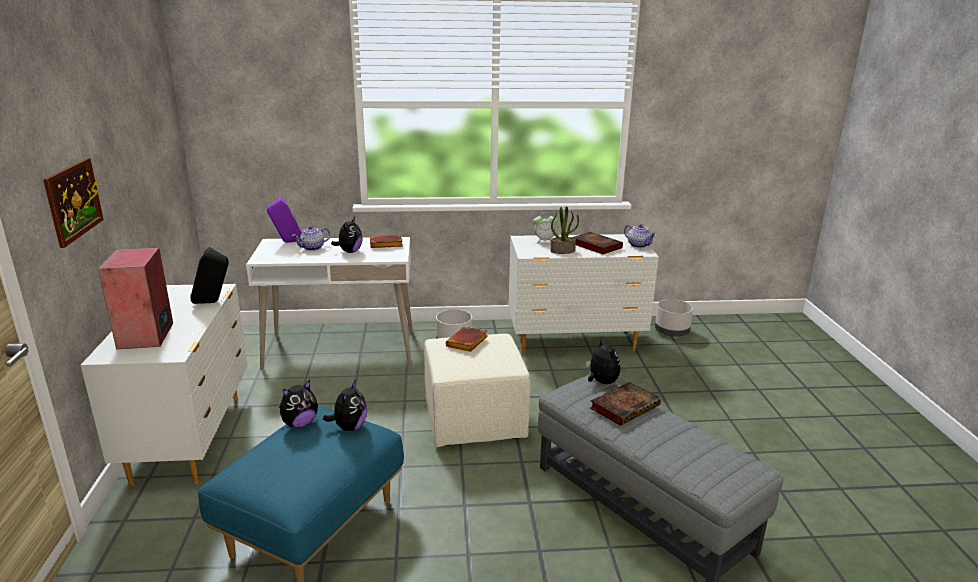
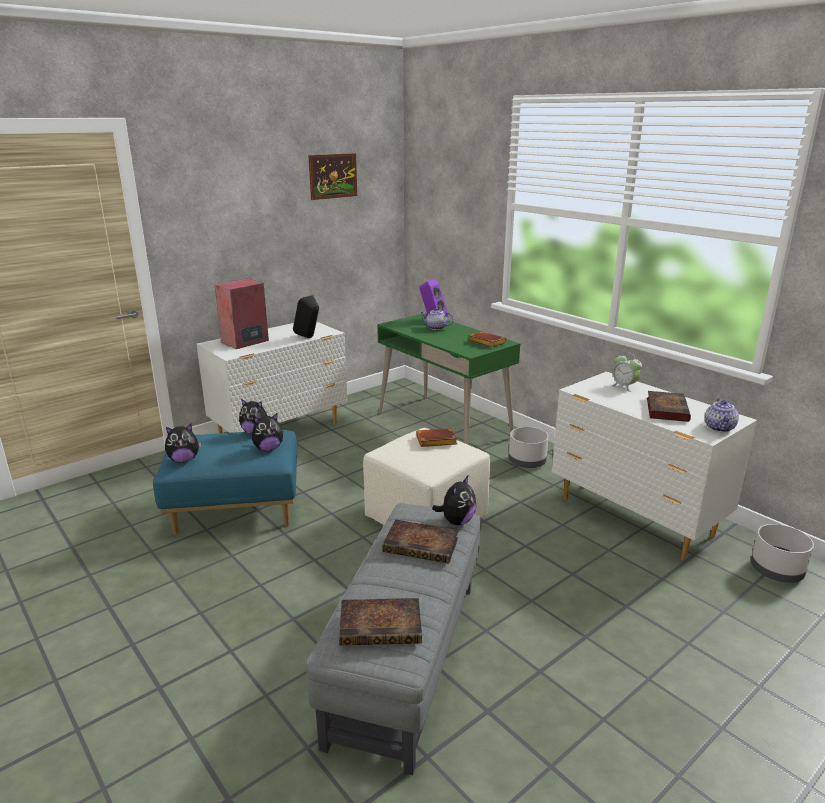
camera: 55 degrees right, 0 degrees up
picture [43,158,104,248] -> picture moved to [308,153,357,200]
white desk [246,237,413,368] -> green desk [377,313,520,445]
plush toy [331,217,362,253] -> plush toy moved to [165,424,201,463]
potted plant [550,206,579,254] -> none
none -> book [339,598,422,645]

